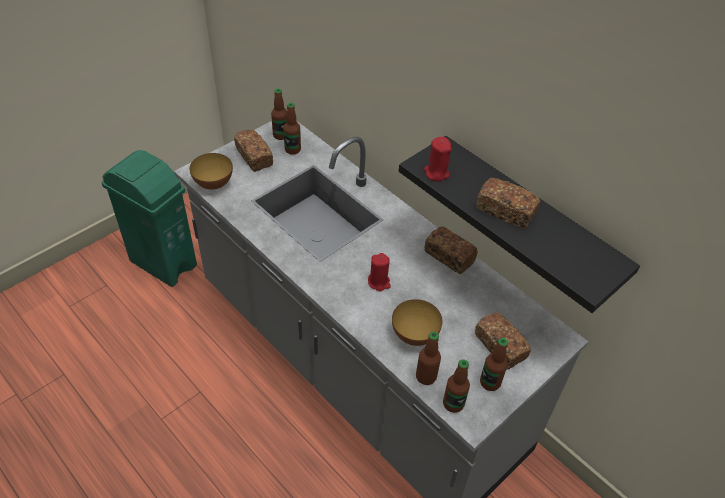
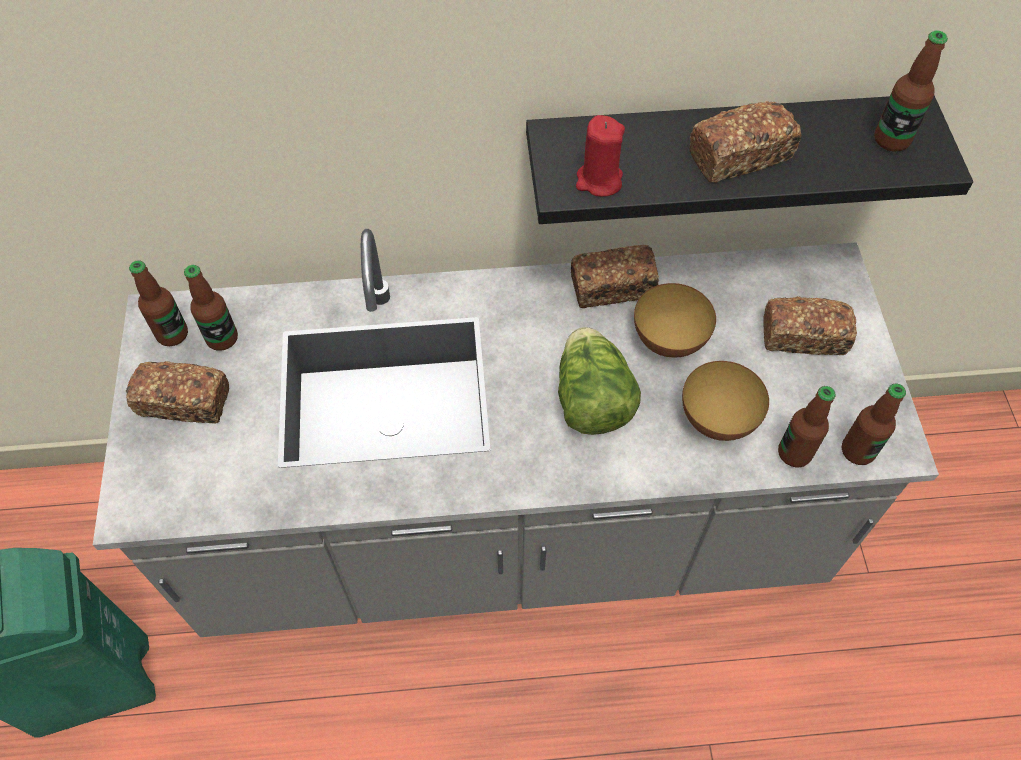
camera: 50 degrees left, 10 degrees up
bowl [189,153,233,190] -> bowl moved to [634,283,716,357]
red candle [368,253,391,292] -> lettuce [558,327,641,435]
bottle [480,338,508,391] -> bottle moved to [874,31,948,152]

